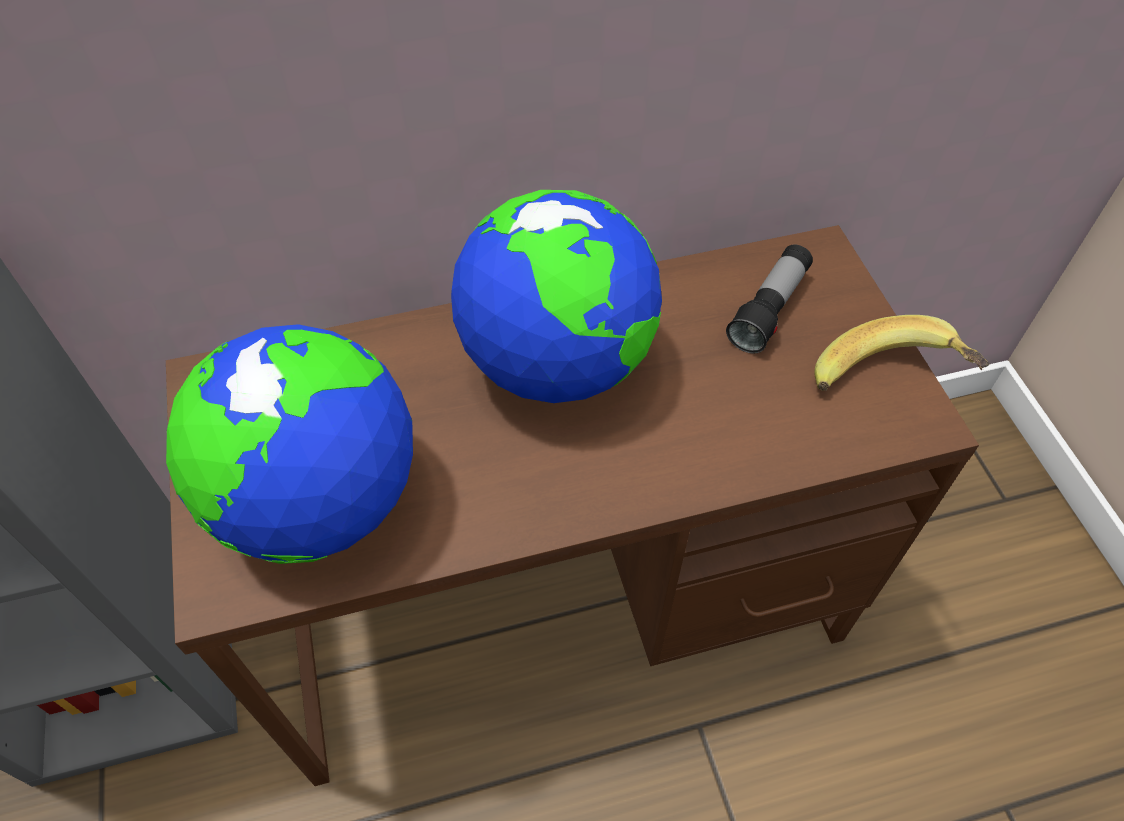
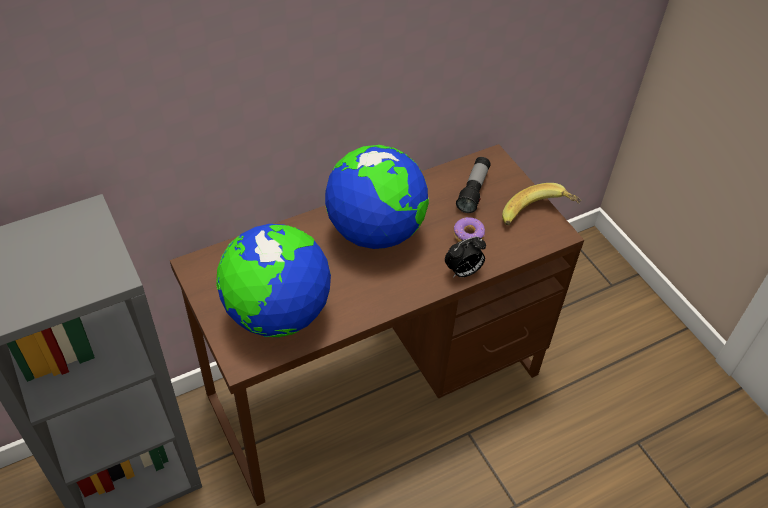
camera: 15 degrees left, 5 degrees down
none -> alarm clock [445,236,486,278]
none -> donut [454,217,485,242]

